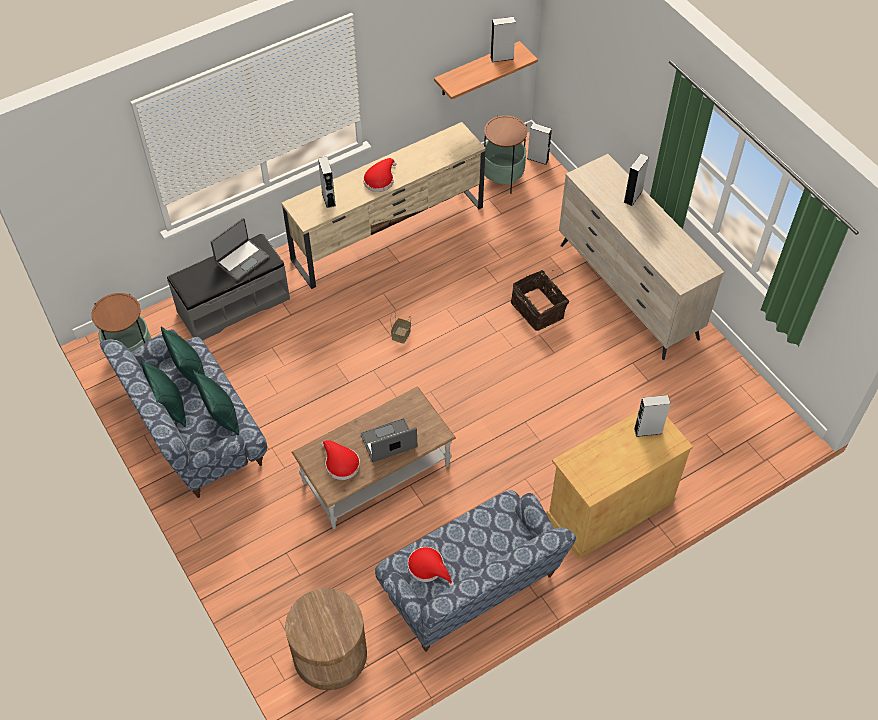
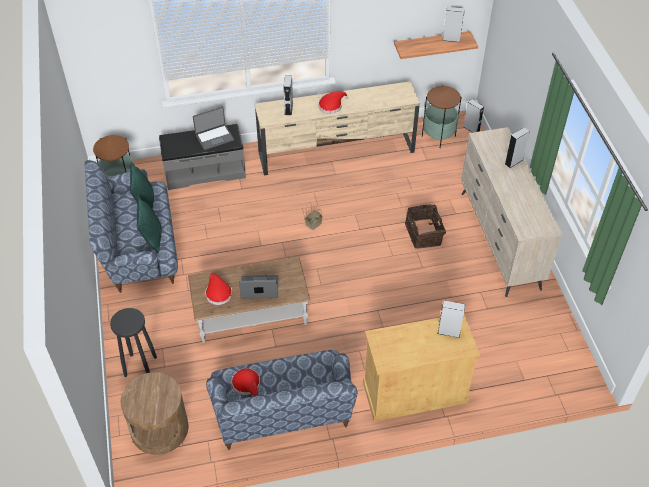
camera: 20 degrees right, 5 degrees down
green pillow [141,360,186,427] -> none
none -> black stool [110,308,157,377]

